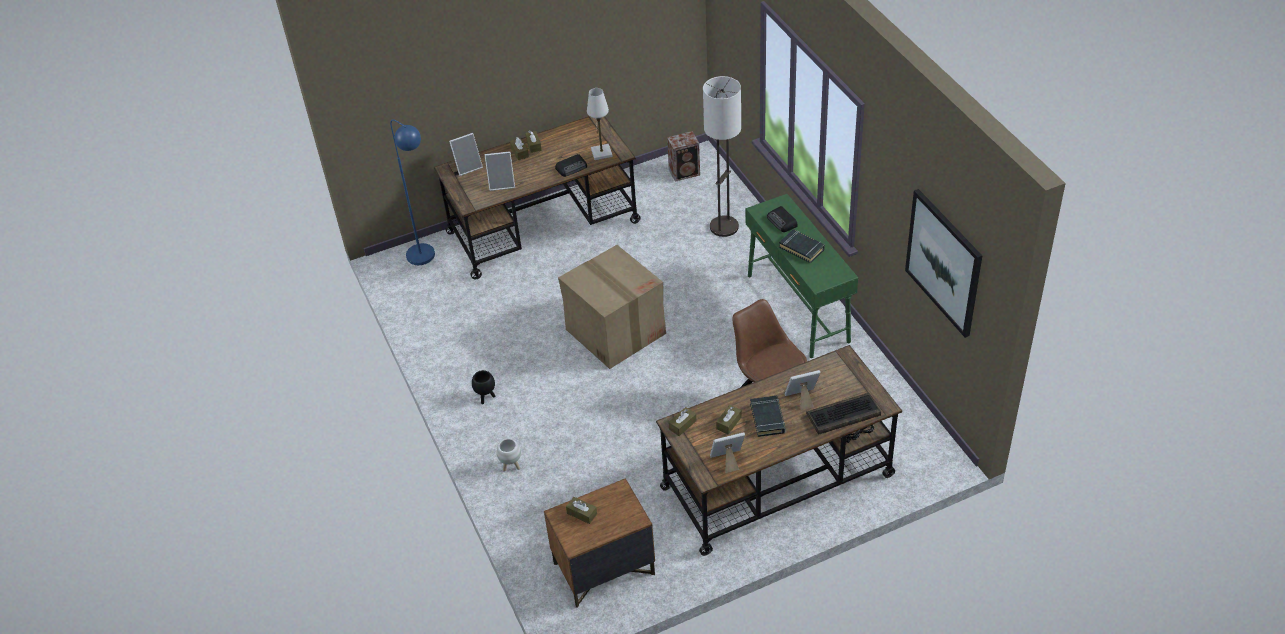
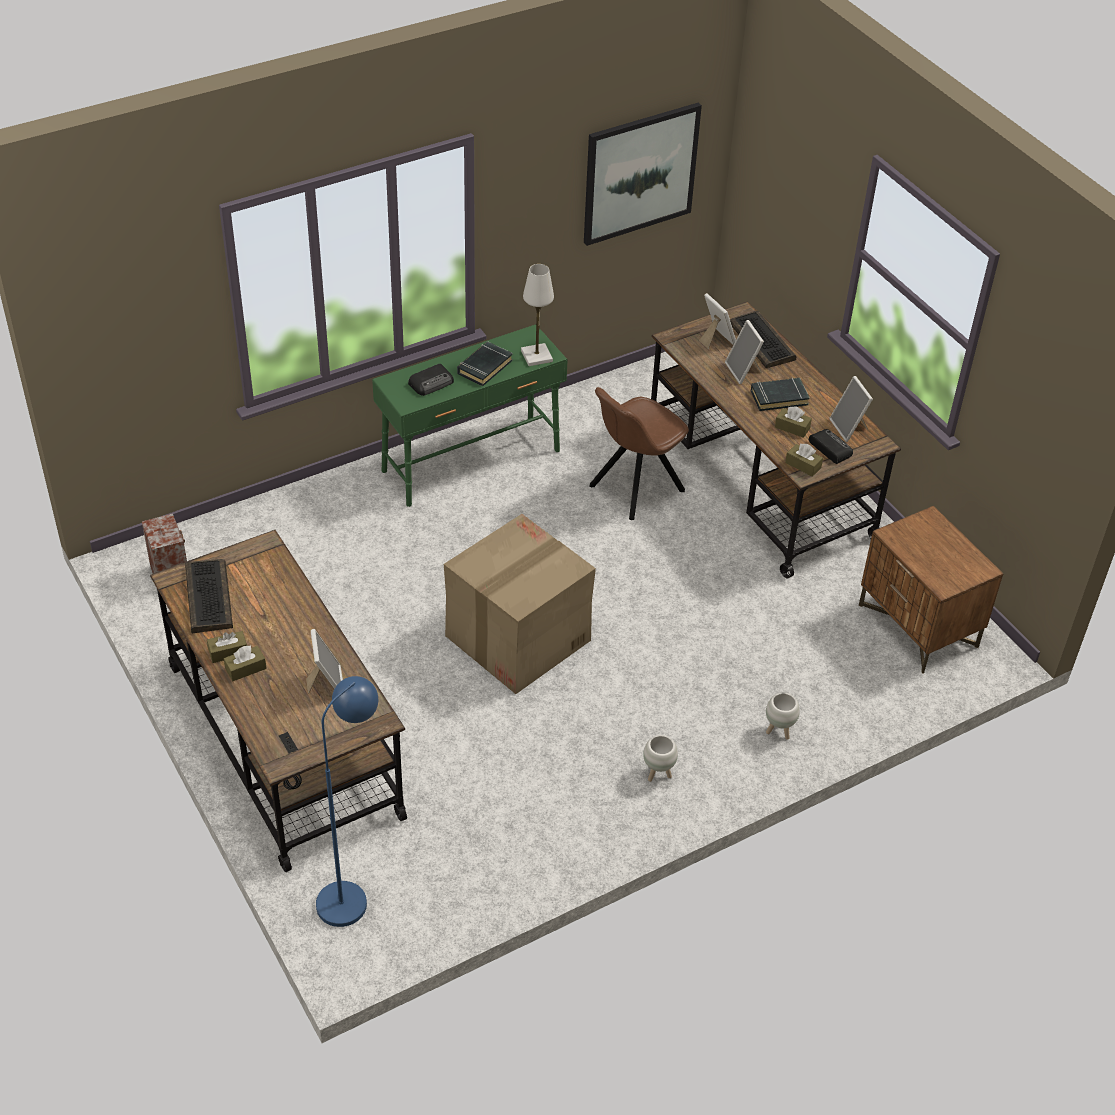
camera: 100 degrees left, 0 degrees up
picture frame [449,133,483,176] -> picture frame moved to [699,293,736,349]
black planter [472,370,495,404] -> white planter [643,735,678,782]
radio [555,154,587,177] -> radio moved to [809,429,853,464]
brown tissue box [566,497,597,524] -> none
white table lamp [587,88,613,160] -> white table lamp moved to [521,264,554,366]
floor lamp [703,76,741,237] -> none
none -> keyboard [185,559,233,633]

